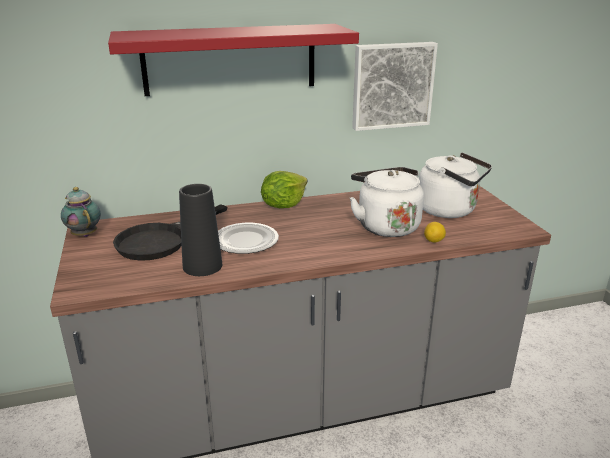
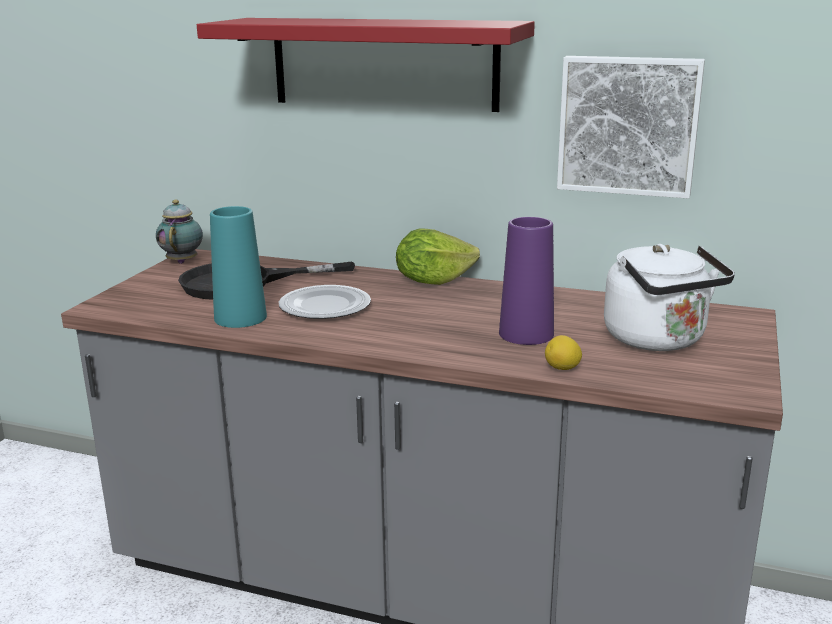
camera: 35 degrees right, 5 degrees down
black vase [179,184,222,276] -> turquoise vase [210,206,267,328]
white kettle [350,167,424,237] -> purple vase [499,217,554,345]

